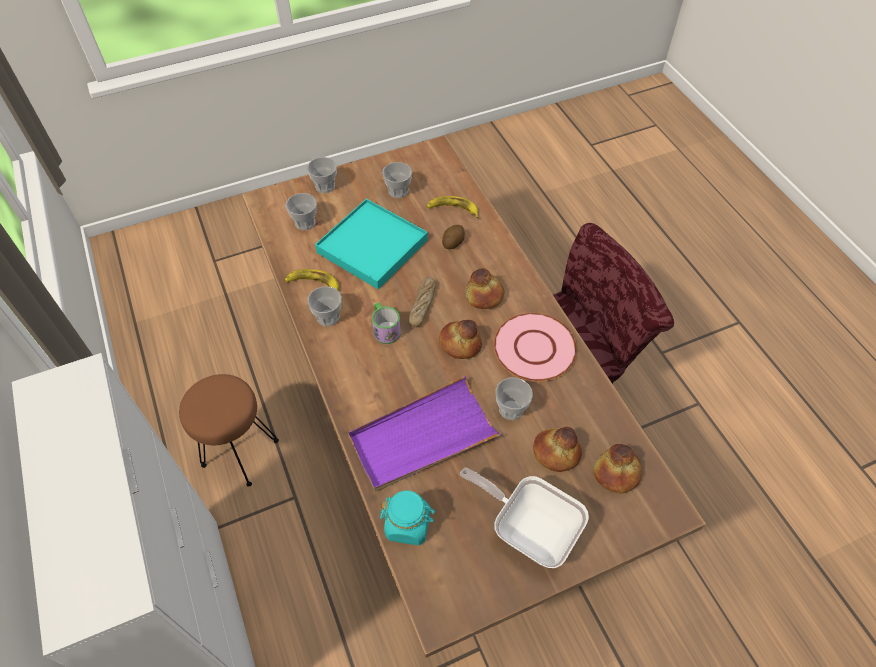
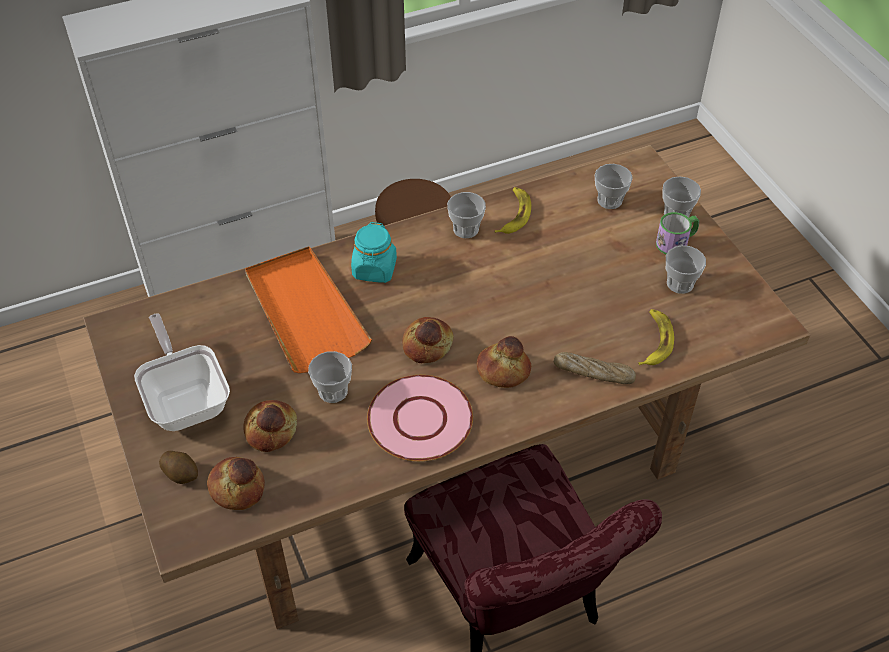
camera: 90 degrees right, 5 degrees down
turquoise tray [315,199,428,289] -> none
purple tray [348,376,501,491] -> orange tray [245,246,372,373]
mug [372,302,401,344] -> mug moved to [656,212,699,254]
turquoise jar [380,491,435,545] -> turquoise jar moved to [351,222,397,283]
bread [408,277,436,327] -> bread moved to [553,352,636,384]
potato [442,225,465,249] -> potato moved to [159,451,198,484]
frying pan [460,468,589,568] -> frying pan turned 60 degrees counterclockwise [134,313,230,431]

